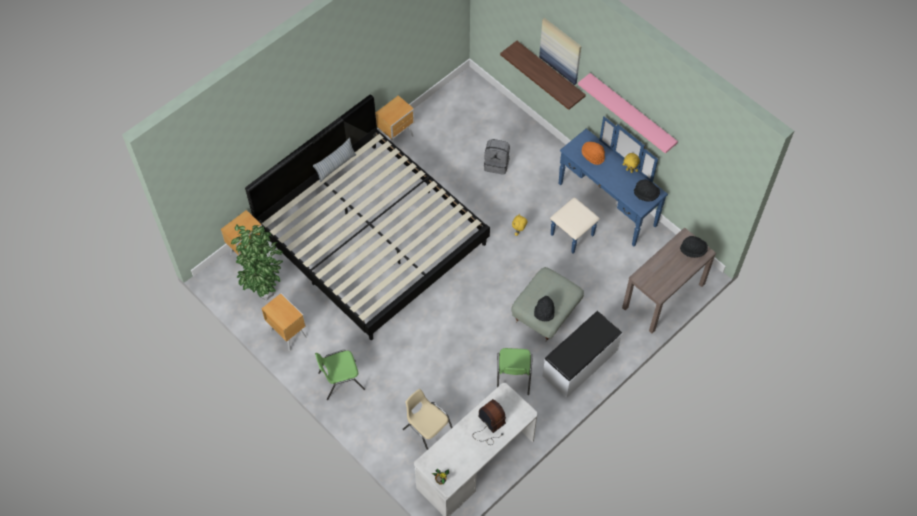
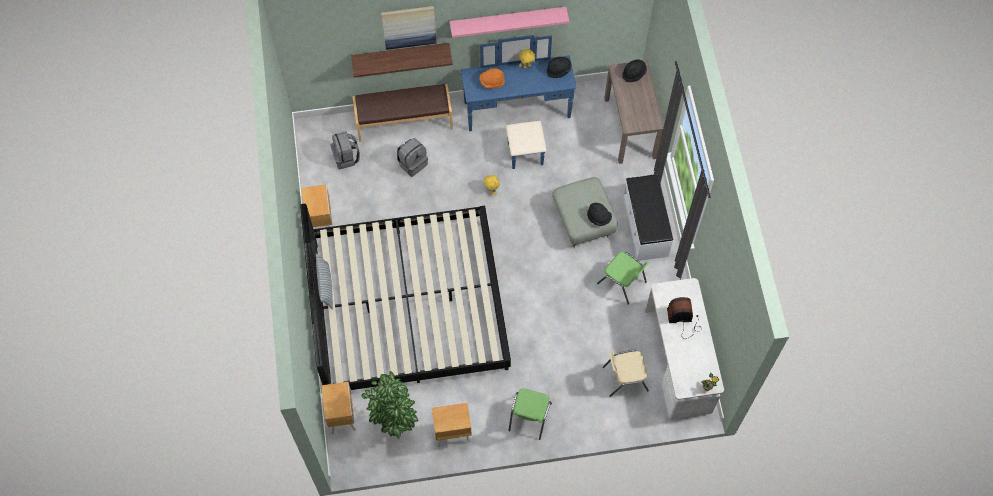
camera: 55 degrees left, 5 degrees up
none -> grey backpack [331,131,360,169]
none -> brown bench [353,84,453,142]

